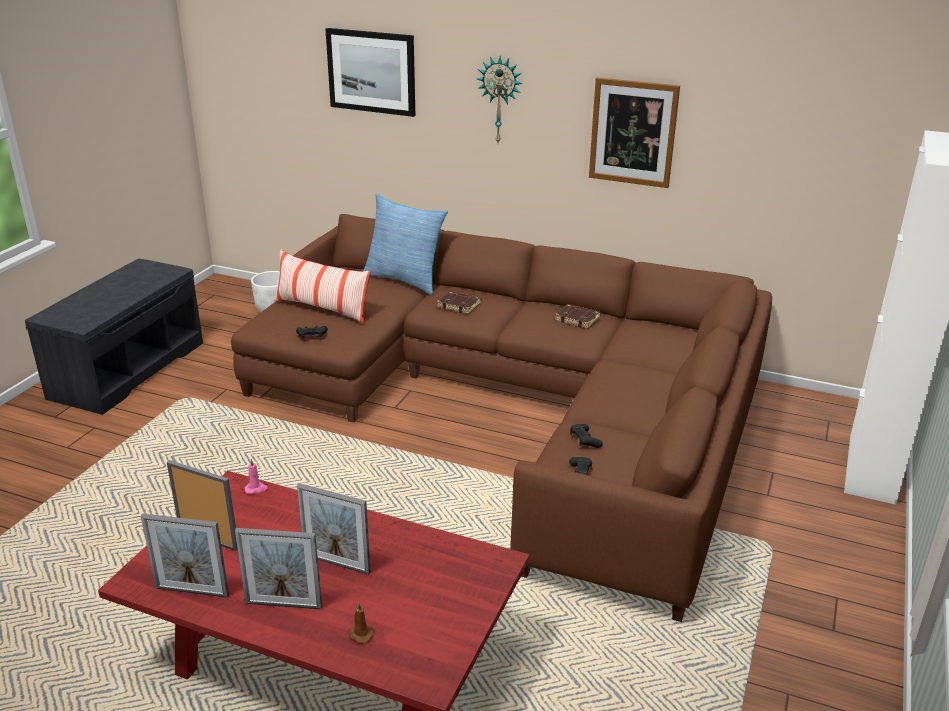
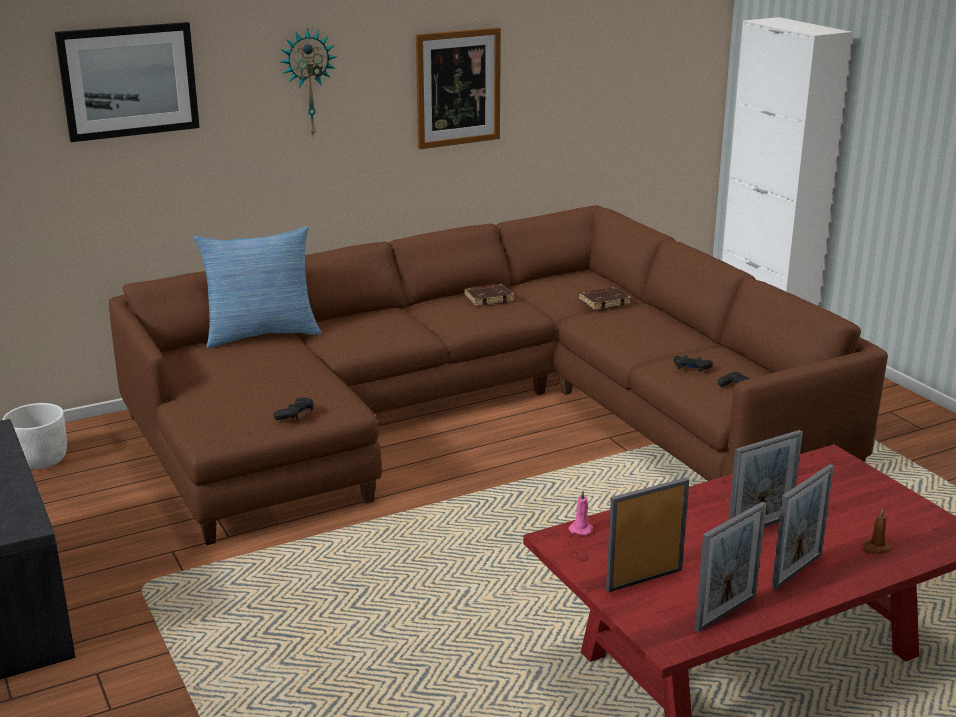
camera: 50 degrees left, 5 degrees down
pillow [274,249,371,323] -> none
brown book [437,291,481,314] -> brown book moved to [578,287,631,310]

